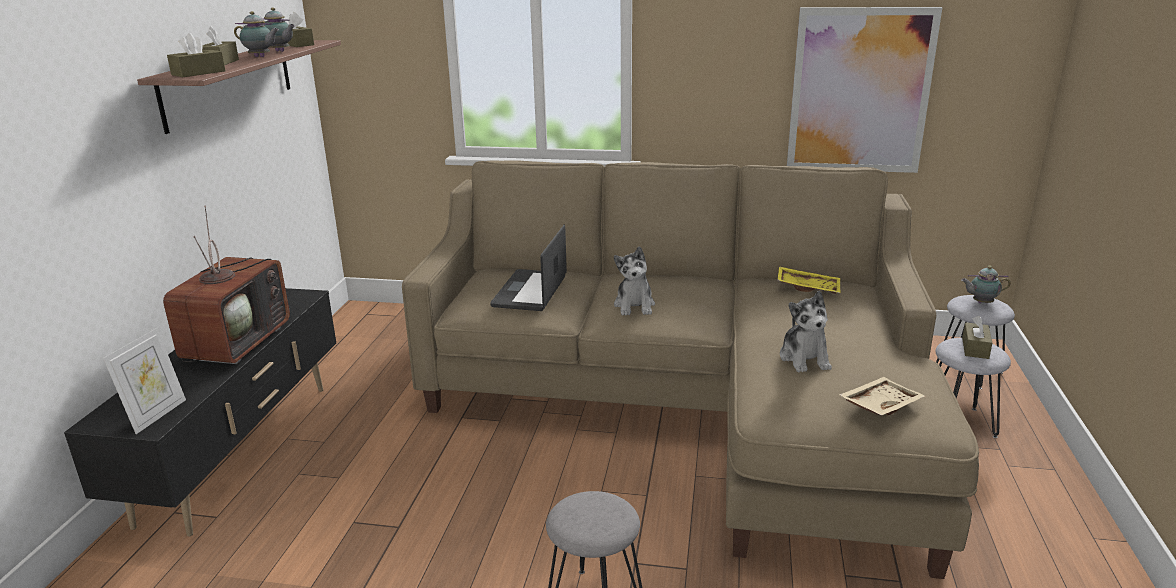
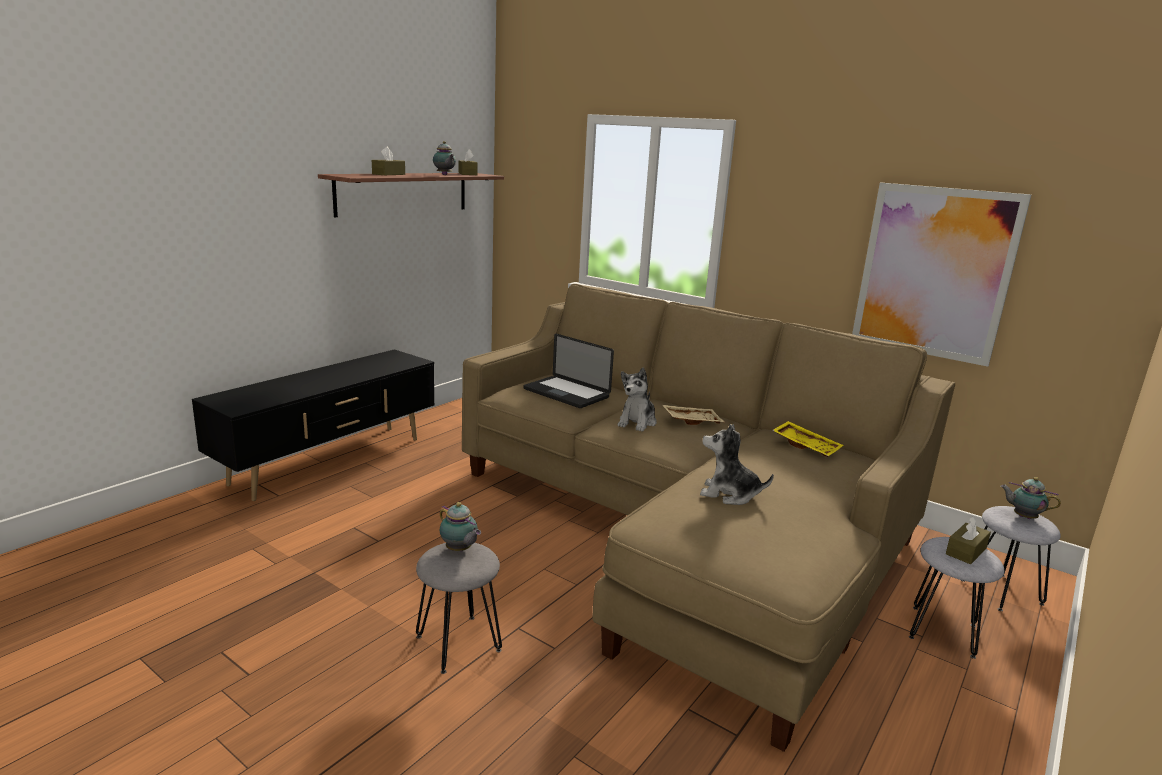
camera: 25 degrees right, 5 degrees down
picture frame [103,328,186,434] -> none
television [163,205,290,364] -> none
brown tissue box [167,33,226,77] -> none
teapot [234,11,279,57] -> teapot moved to [440,502,481,551]
laptop [490,225,567,311] -> laptop turned 90 degrees counterclockwise [523,334,614,408]
plush toy [780,291,832,372] -> plush toy turned 90 degrees clockwise [700,424,774,505]
beige tray [839,377,925,415] -> beige tray moved to [663,405,724,425]

